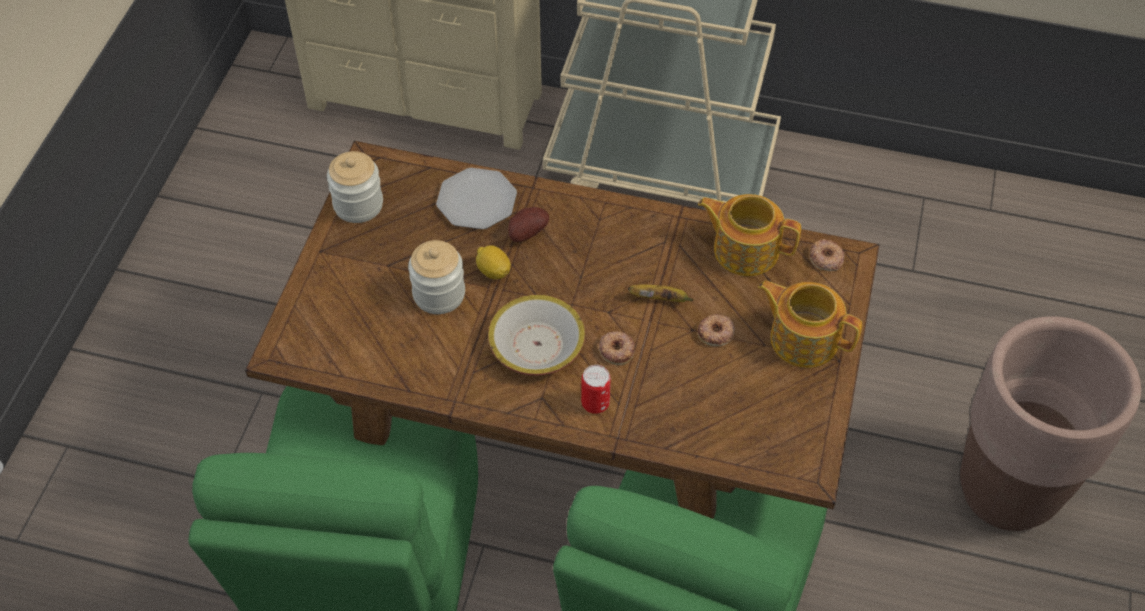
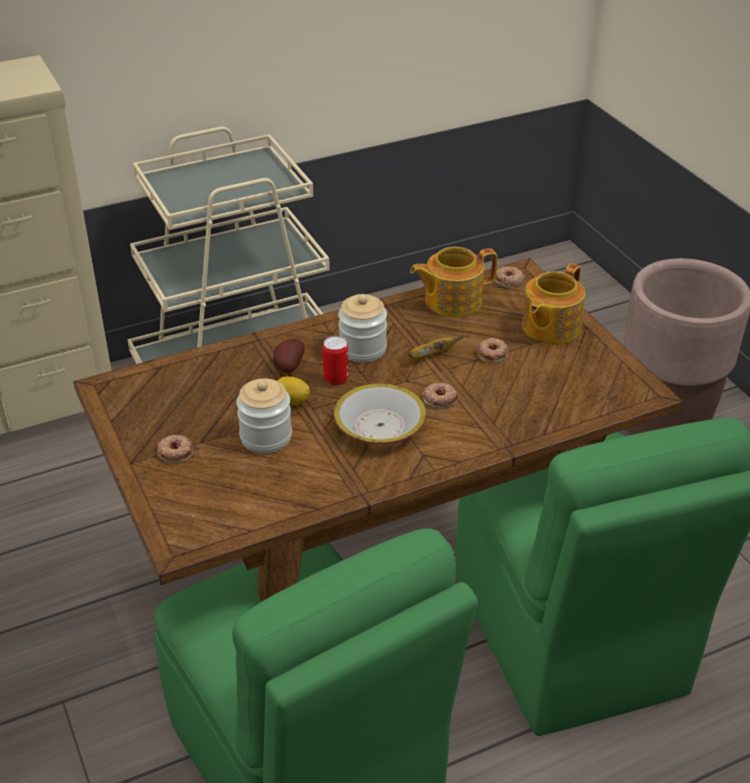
camera: 40 degrees left, 15 degrees down
jar [327,151,383,223] -> jar moved to [338,294,387,363]
plate [436,168,517,230] -> none
can [581,365,611,414] -> can moved to [323,336,349,385]
teapot [758,280,862,368] -> teapot turned 45 degrees counterclockwise [522,263,585,344]
none -> donut [157,435,193,464]

